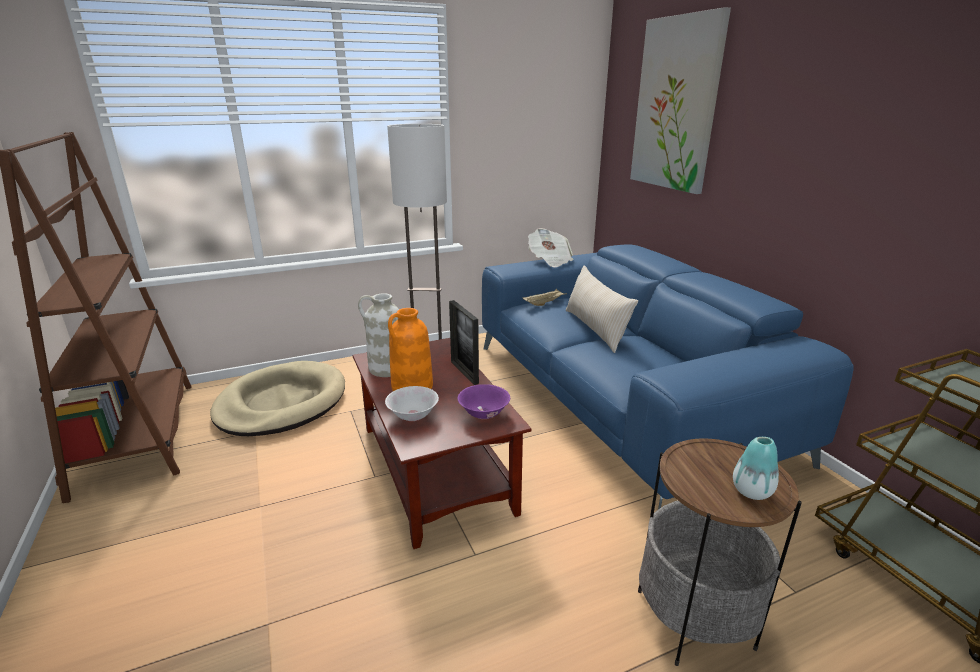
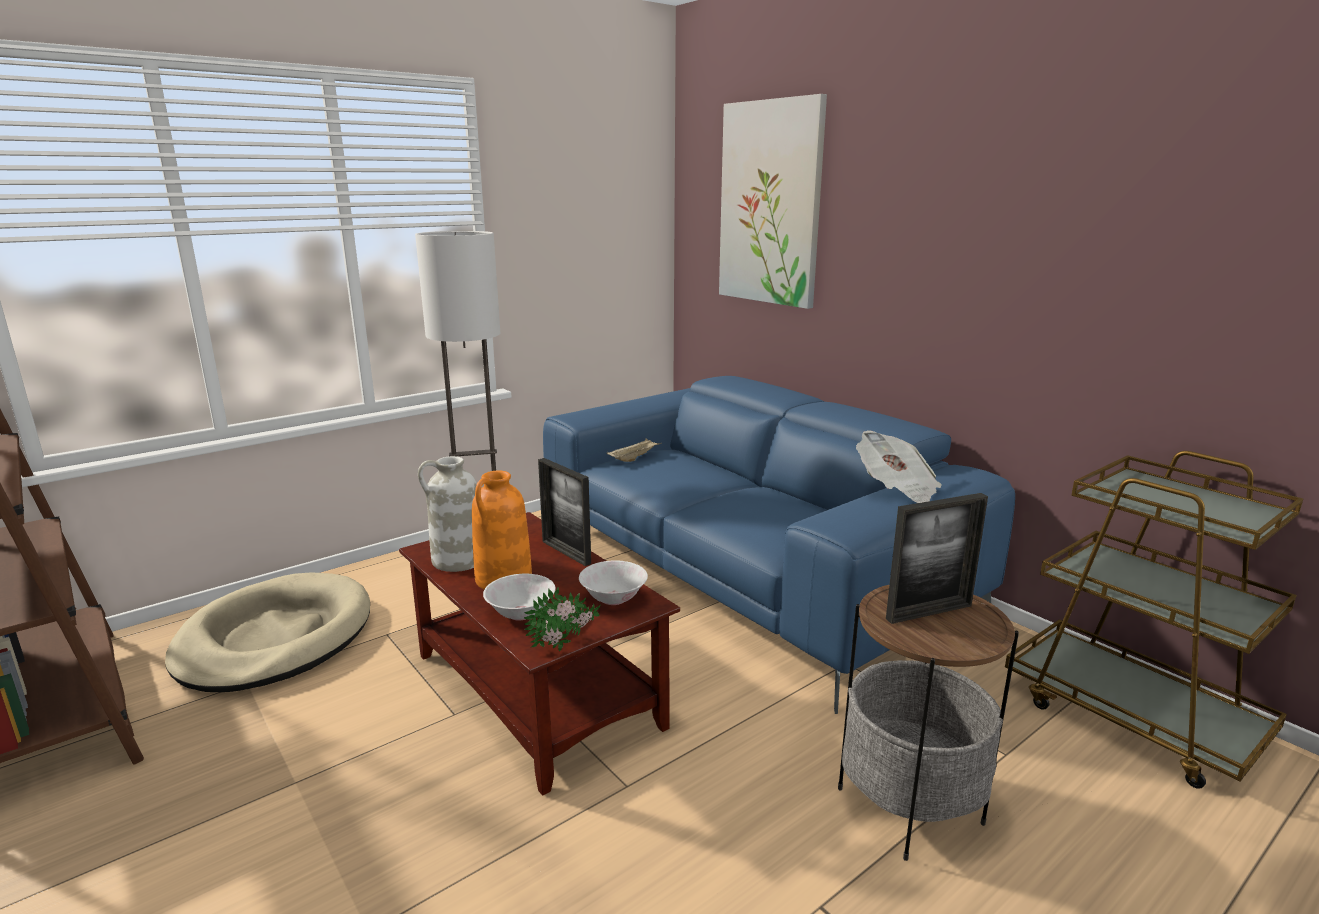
camera: 15 degrees left, 5 degrees down
purple bowl [458,384,510,419] -> white bowl [579,560,648,605]
newspaper [528,228,573,267] -> newspaper moved to [856,431,942,503]
beige pillow [566,266,638,353] -> none
vase [733,437,779,500] -> none
none -> potted plant [524,587,600,651]
none -> picture frame [886,493,988,624]

